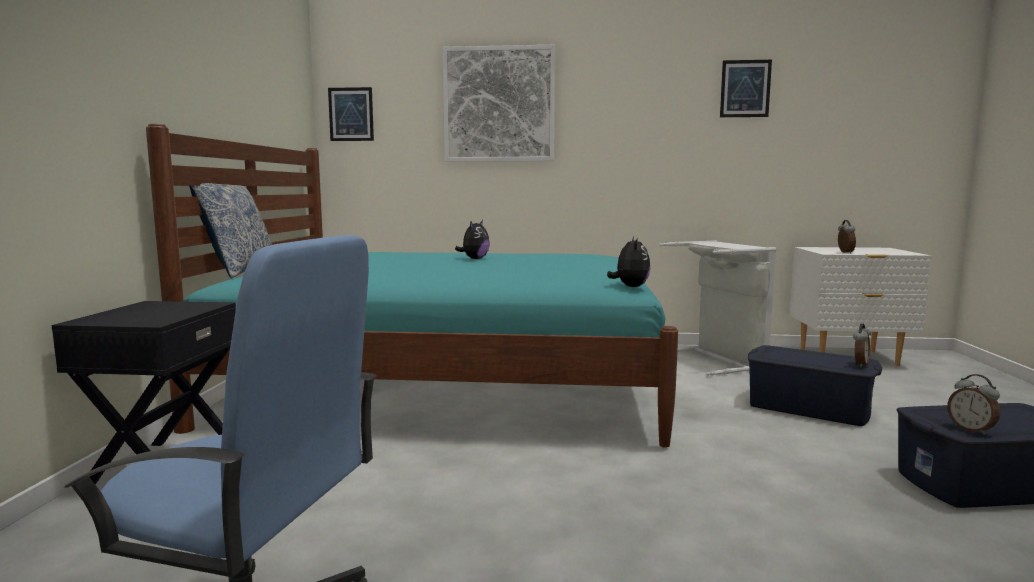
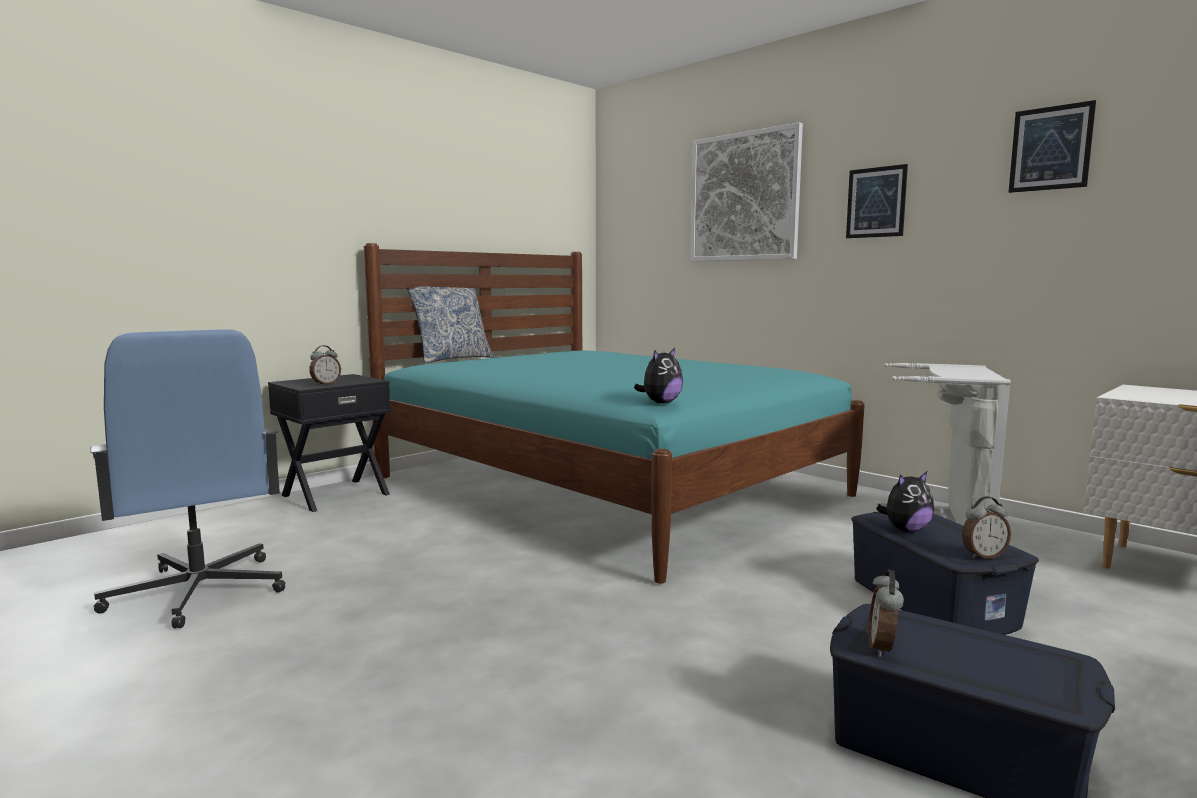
camera: 40 degrees right, 0 degrees up
picture [328,87,374,141] -> picture moved to [846,164,908,238]
plush toy [455,220,490,259] -> plush toy moved to [876,472,934,532]
alarm clock [838,220,856,254] -> alarm clock moved to [309,345,341,385]

